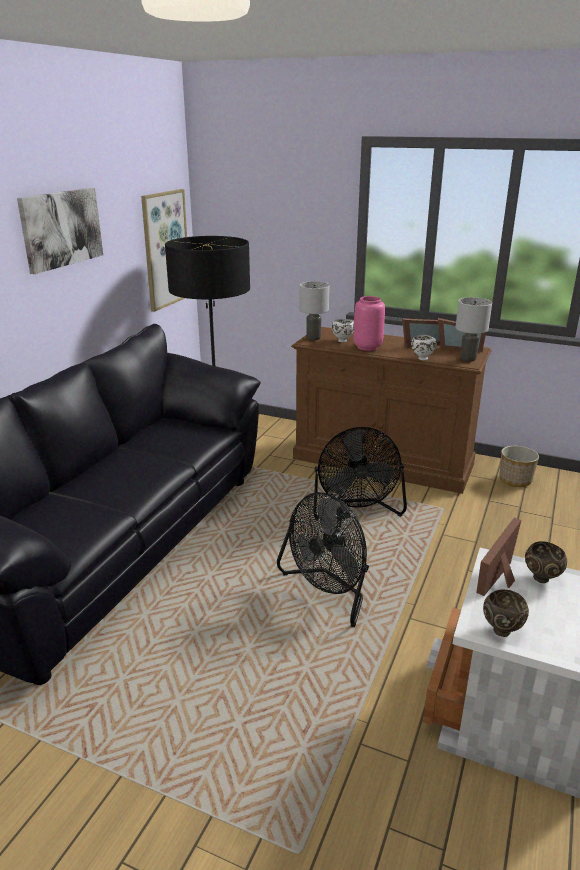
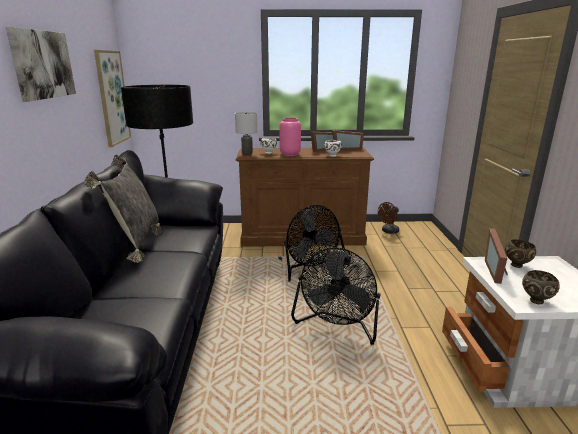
camera: 25 degrees left, 5 degrees down
white table lamp [455,297,492,362] -> none
planter [499,446,539,487] -> brown fan [378,202,399,234]
none -> pillow [84,155,162,263]

